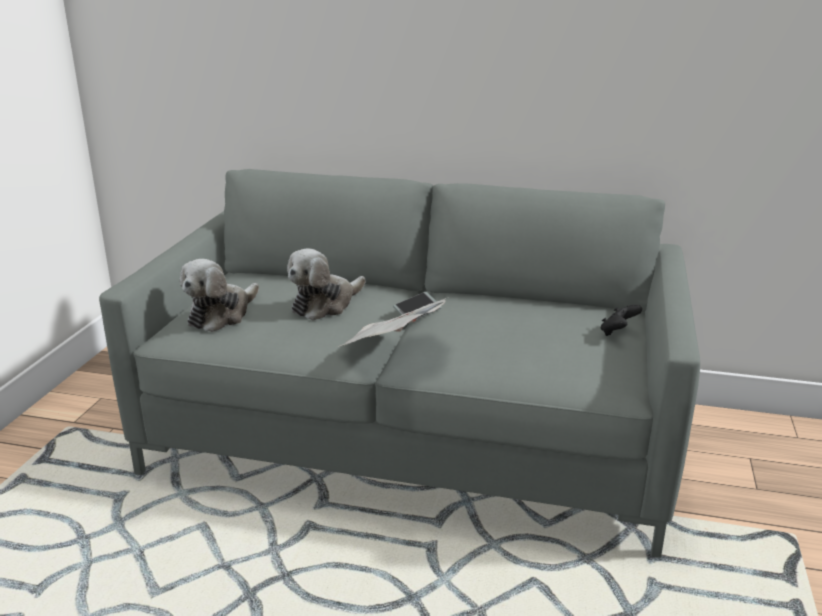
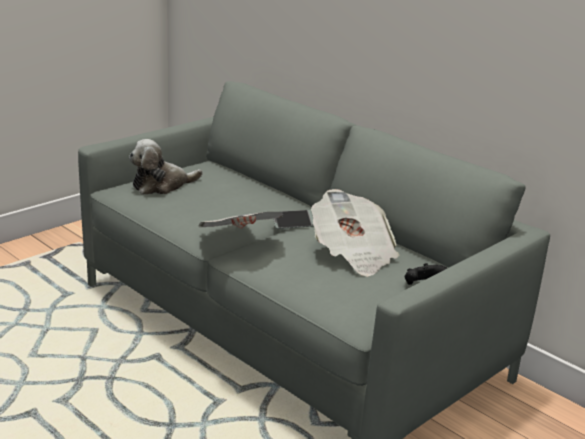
camera: 30 degrees right, 0 degrees up
plush toy [287,249,365,320] -> none
none -> newspaper [311,189,399,277]

